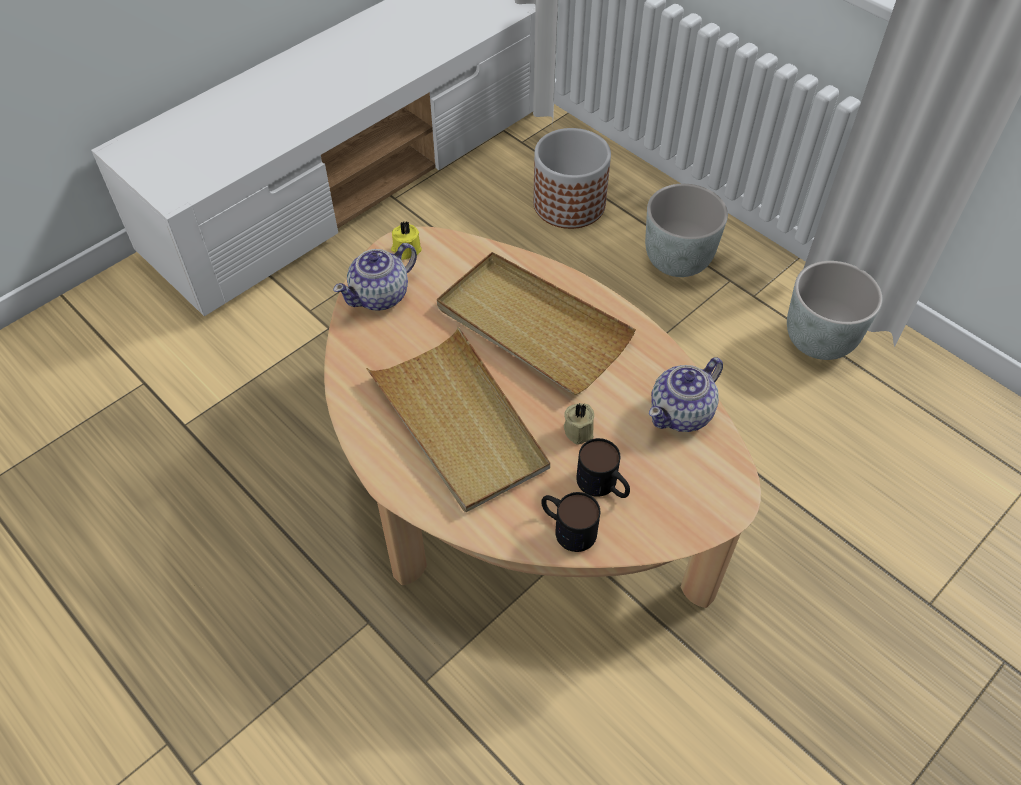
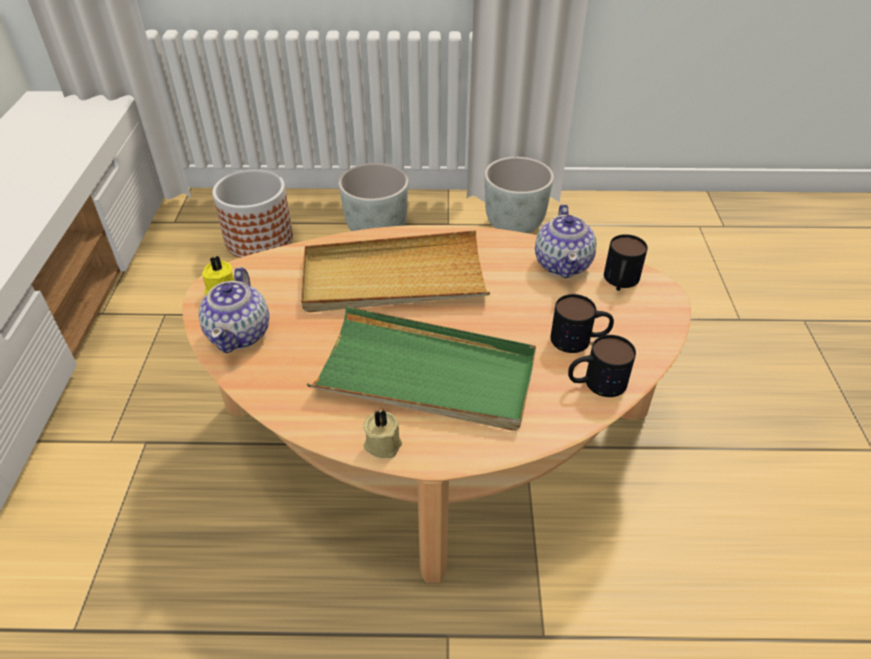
camera: 45 degrees left, 10 degrees down
beige tray [366,326,550,512] -> green tray [307,306,536,431]
beige candle [564,403,594,445] -> beige candle moved to [363,409,402,458]
none -> mug [604,234,648,291]

